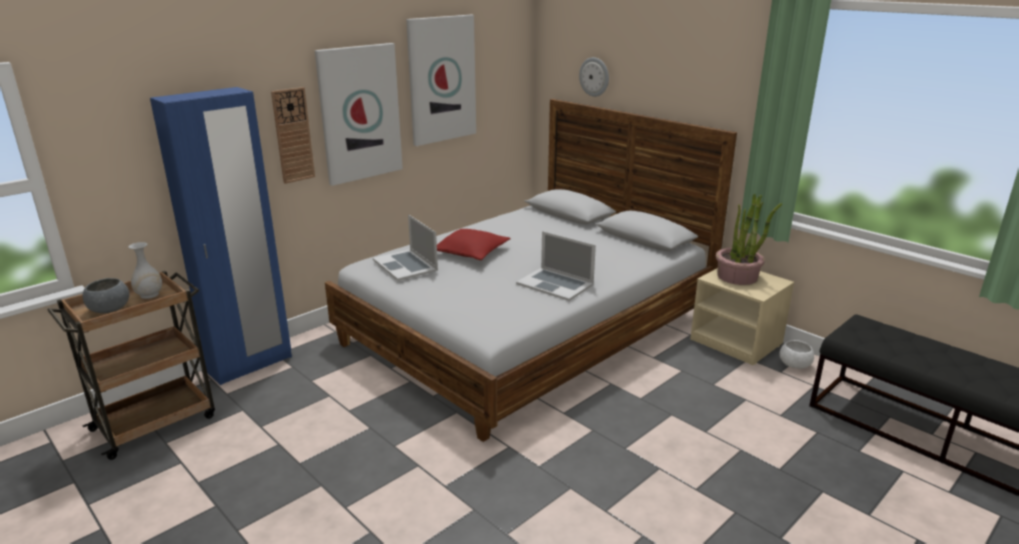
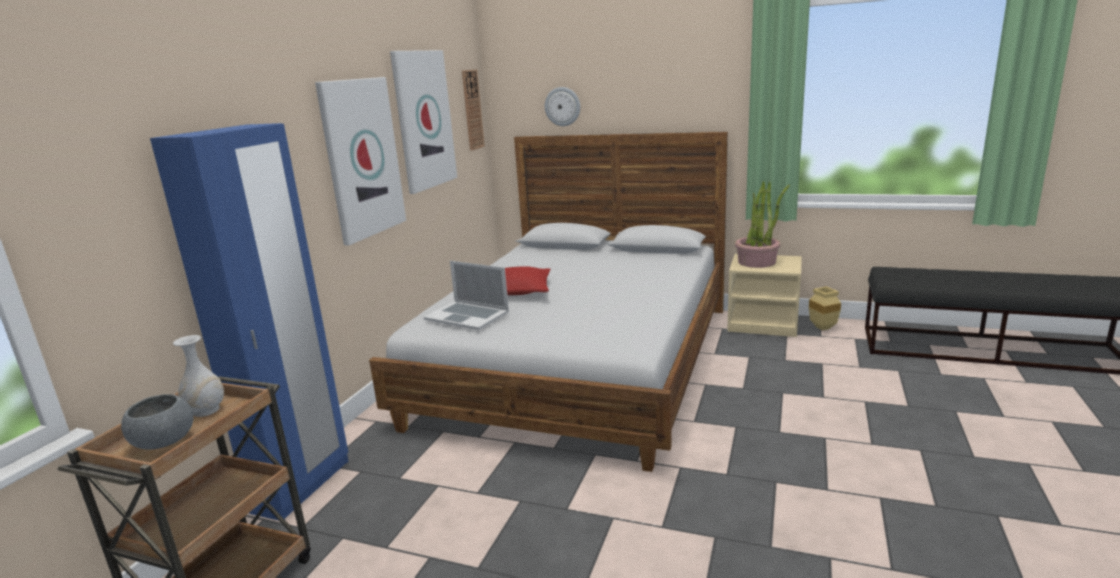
camera: 25 degrees left, 5 degrees down
wall clock [271,87,315,184] -> wall clock moved to [462,70,485,151]
laptop [516,231,596,301] -> none
white bowl [779,340,814,369] -> beige vase [809,286,841,331]

